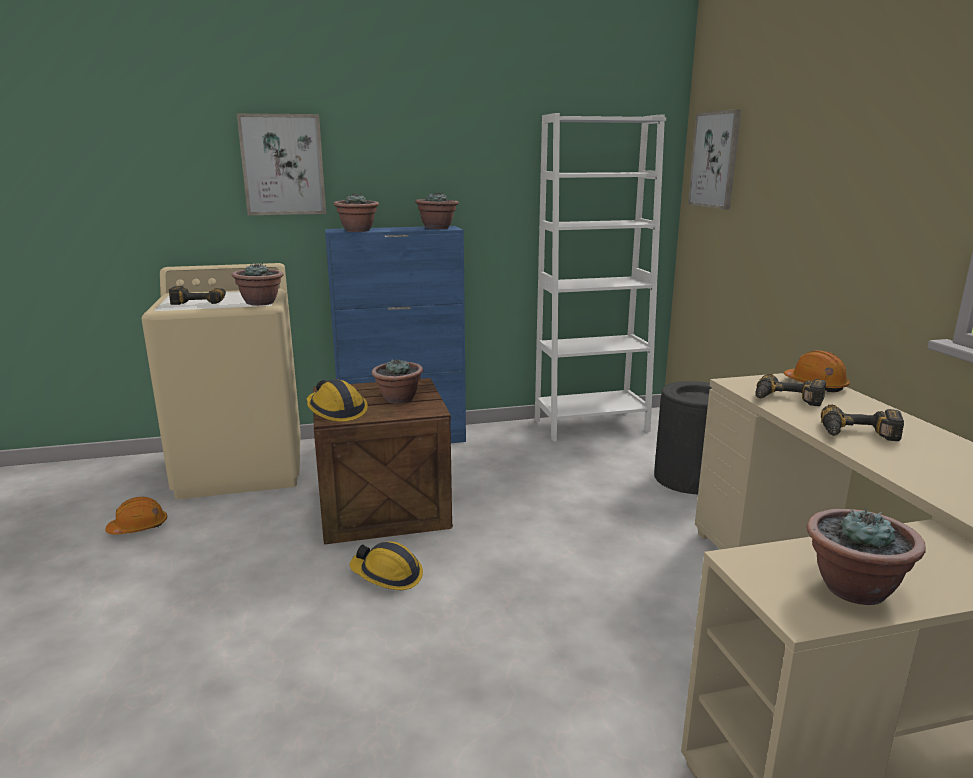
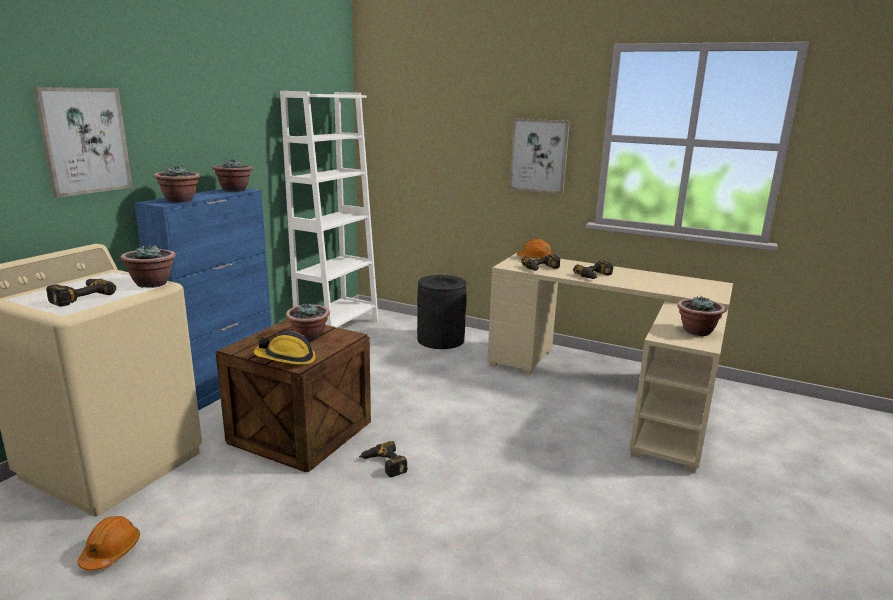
camera: 50 degrees left, 0 degrees up
hard hat [350,541,423,590] -> power drill [359,441,408,477]
picture [688,109,741,210] -> picture moved to [510,118,570,194]

